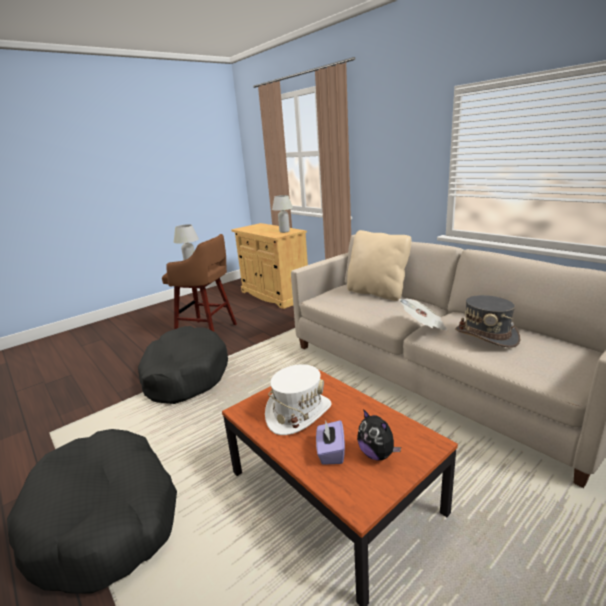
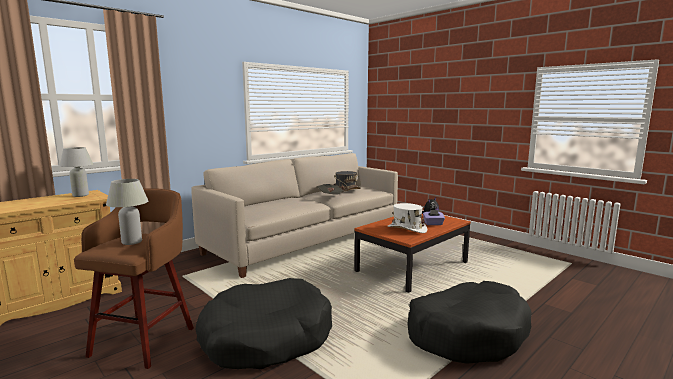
camera: 95 degrees left, 10 degrees down
beige pillow [347,230,411,301] -> none

